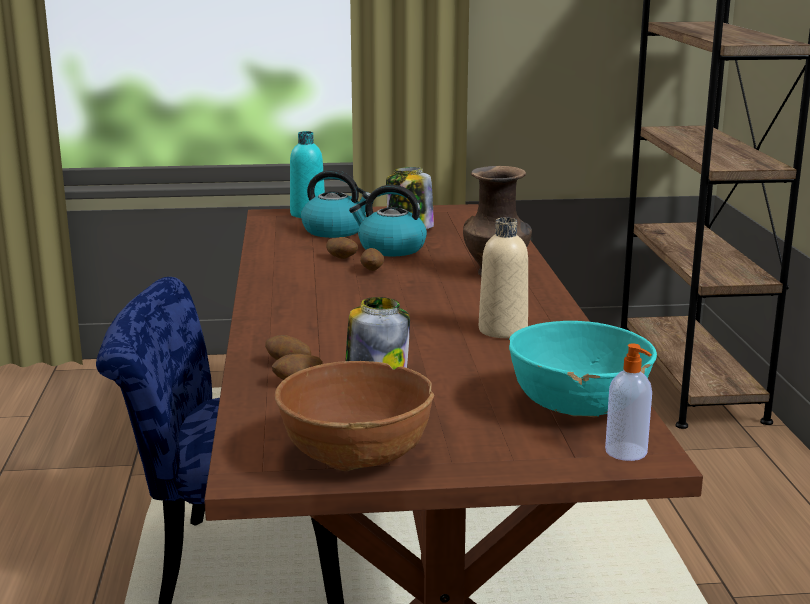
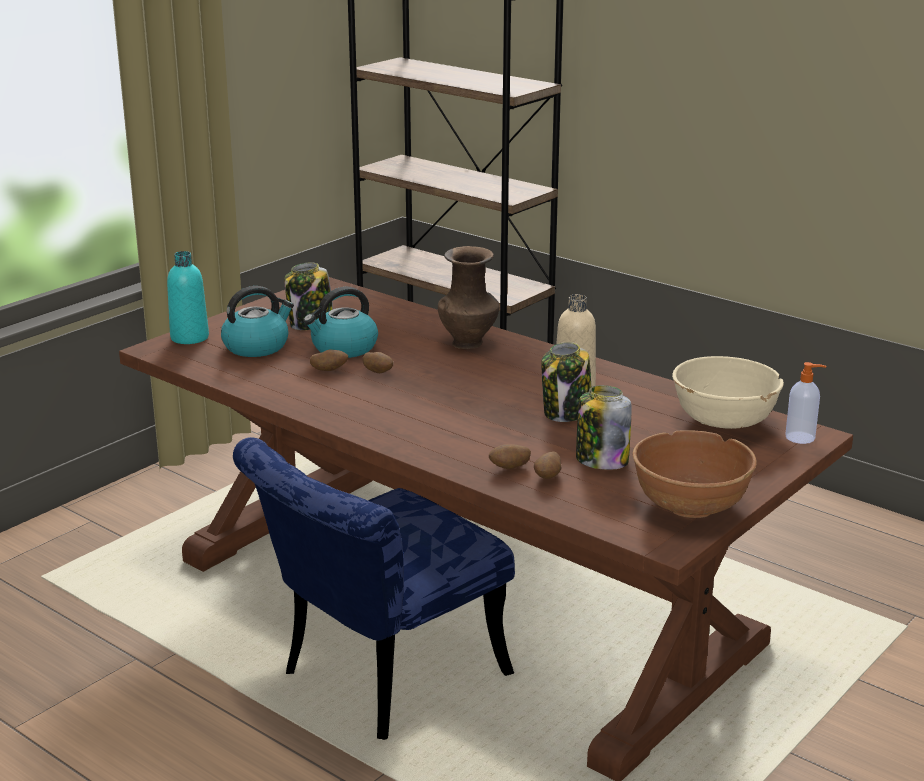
camera: 45 degrees left, 5 degrees up
turquoise bowl [509,321,657,418] -> beige bowl [672,356,784,429]
none -> jar [541,342,591,422]

